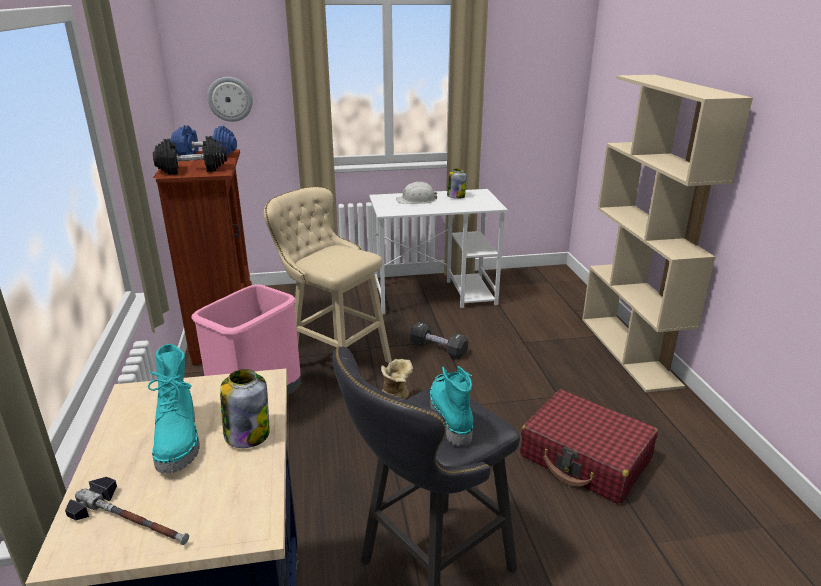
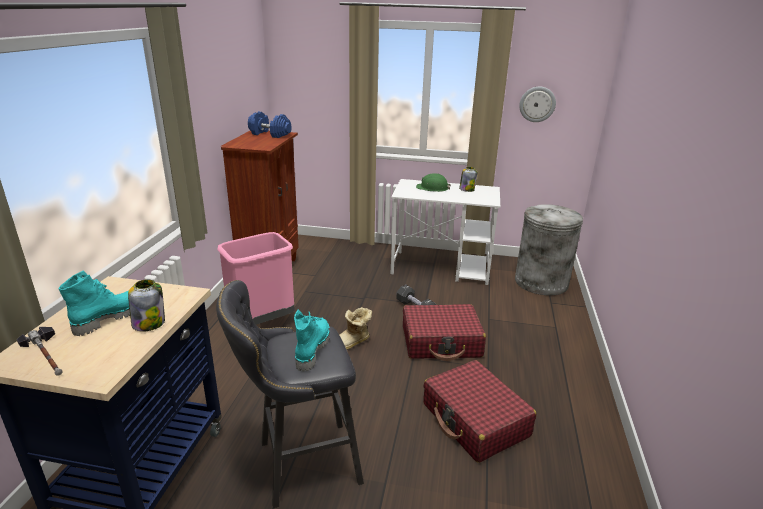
camera: 20 degrees right, 0 degrees up
turquoise boot [148,344,200,474] -> turquoise boot turned 150 degrees counterclockwise [59,270,130,336]
black dumbbell [153,136,227,175] -> none
wall clock [207,77,253,122] -> wall clock moved to [519,86,556,122]
beige stool [264,187,392,363] -> none
white hard hat [396,181,437,204] -> green hard hat [416,173,451,192]
beige bookcase [582,75,753,392] -> none
none -> red suitcase [403,304,486,361]
none -> grey trash can [515,204,583,296]

